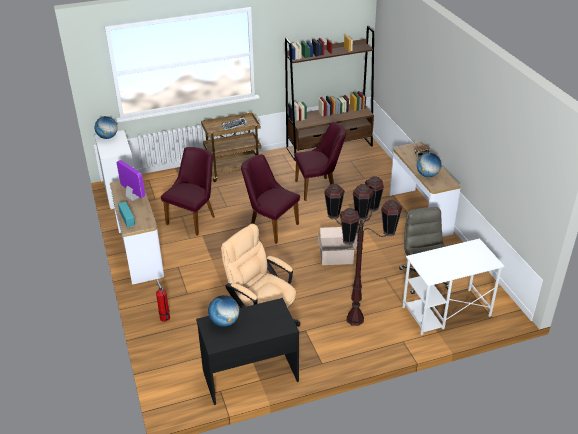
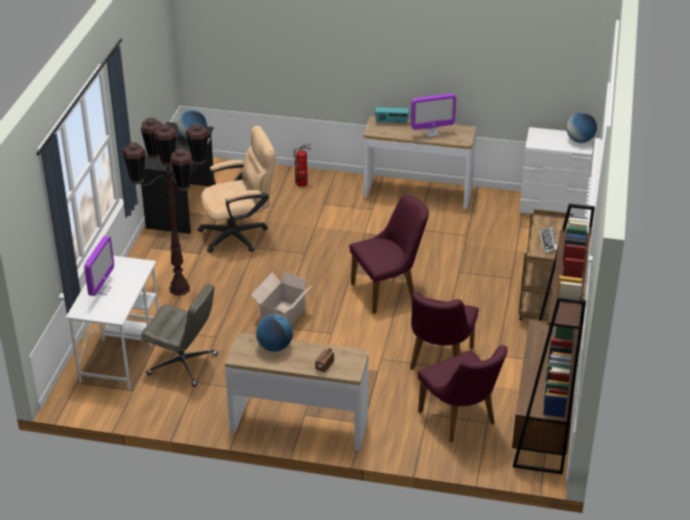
camera: 120 degrees right, 0 degrees up
purple chair [161,147,215,236] -> purple chair moved to [418,345,508,442]
none -> monitor [84,236,114,296]

